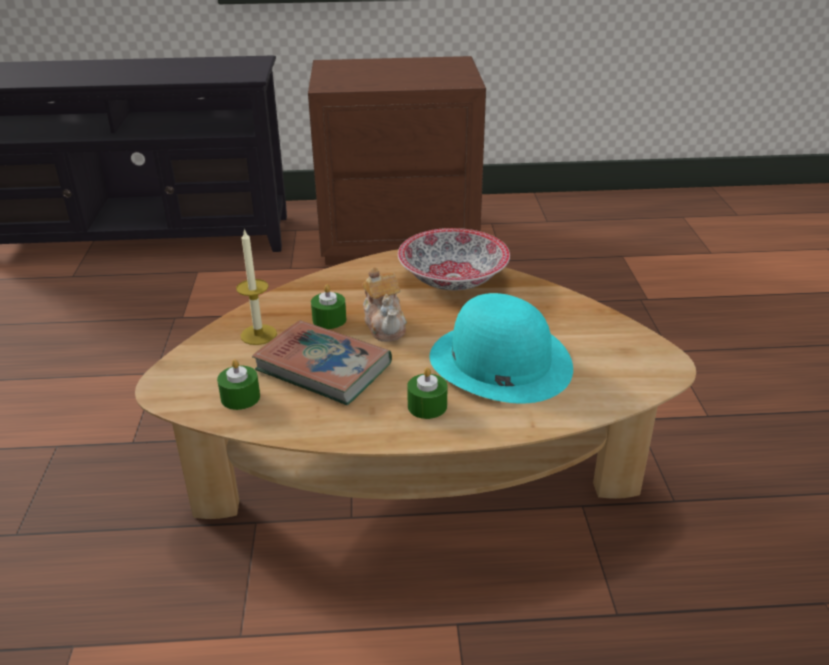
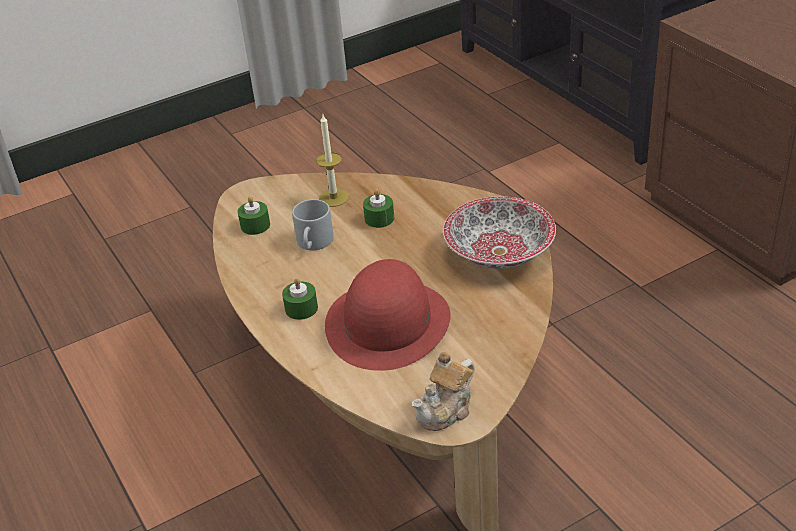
camera: 65 degrees right, 5 degrees up
book [252,320,392,405] -> grey mug [292,199,334,250]
teapot [362,267,407,342] -> teapot moved to [412,352,475,431]
turquoise hat [430,293,573,404] -> red hat [325,259,451,371]

